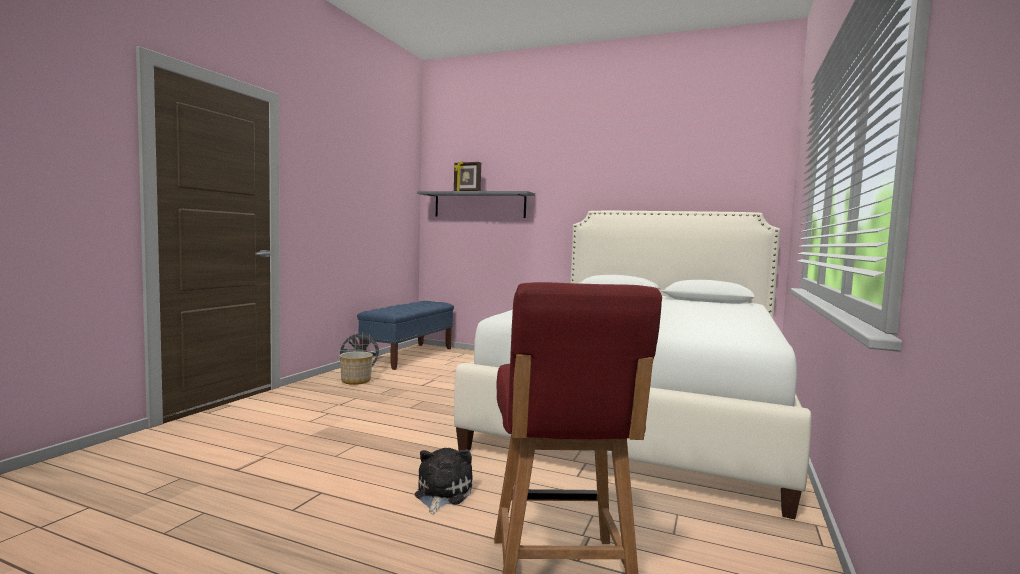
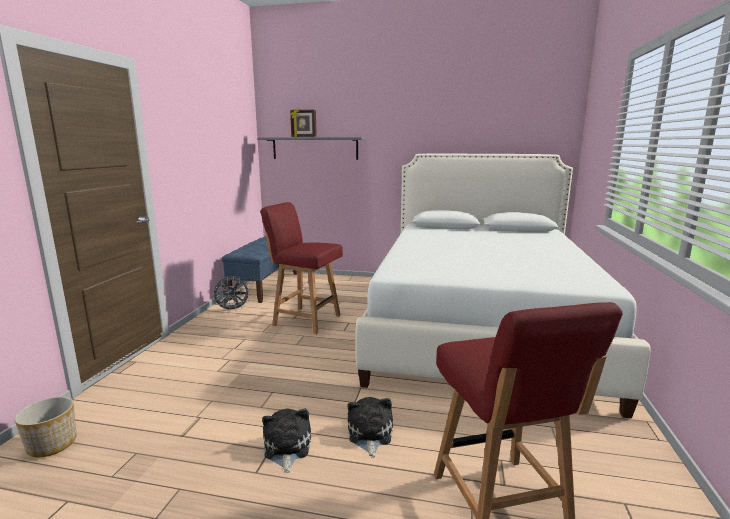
camera: 10 degrees left, 10 degrees up
planter [340,351,373,385] -> planter moved to [14,396,77,458]
none -> red chair [260,202,343,334]
none -> plush toy [262,408,311,473]

